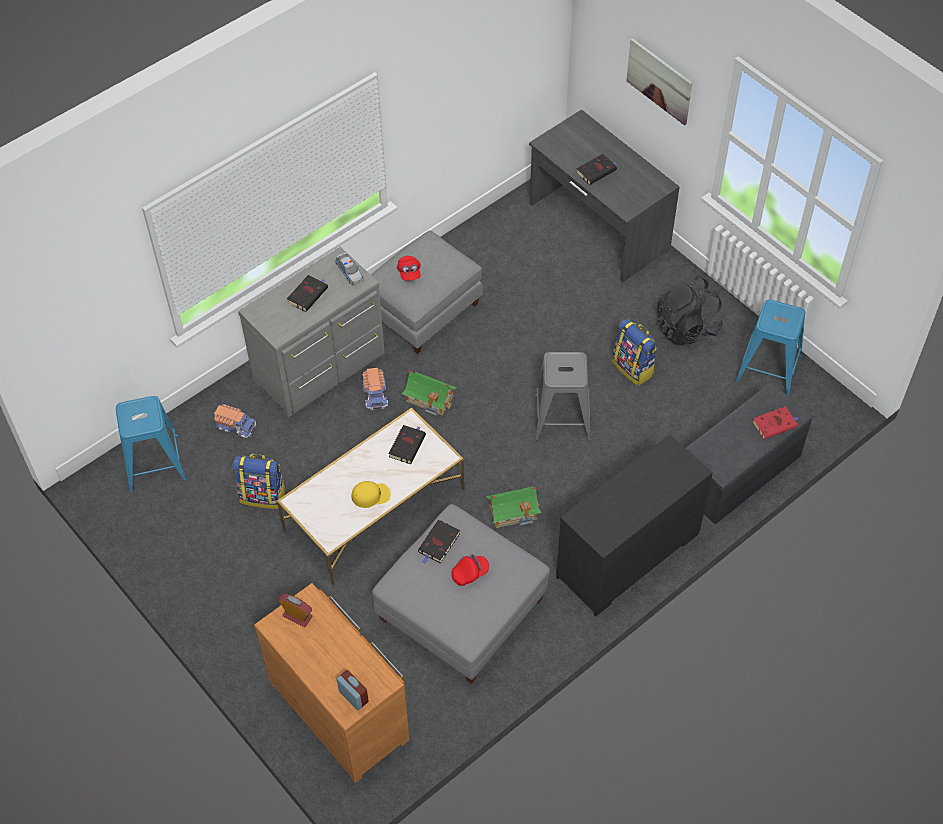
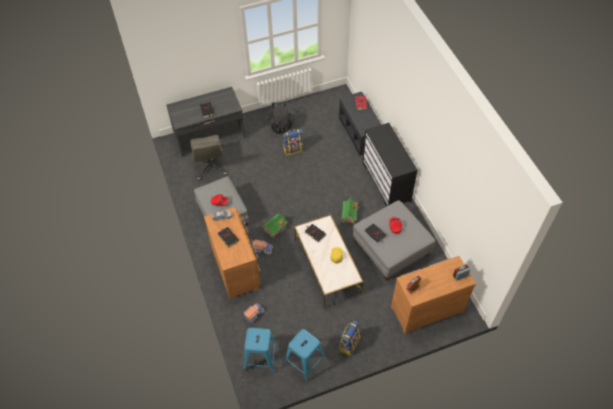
camera: 70 degrees left, 0 degrees up
backpack [232,454,286,509] -> backpack moved to [339,321,360,356]
grey dresser [238,247,385,417] -> brown dresser [204,207,260,299]
grey stool [534,352,591,440] -> none
picture [626,38,692,125] -> none
blue stool [736,299,805,396] -> blue stool moved to [284,329,326,382]
none -> grey office chair [190,135,227,180]

